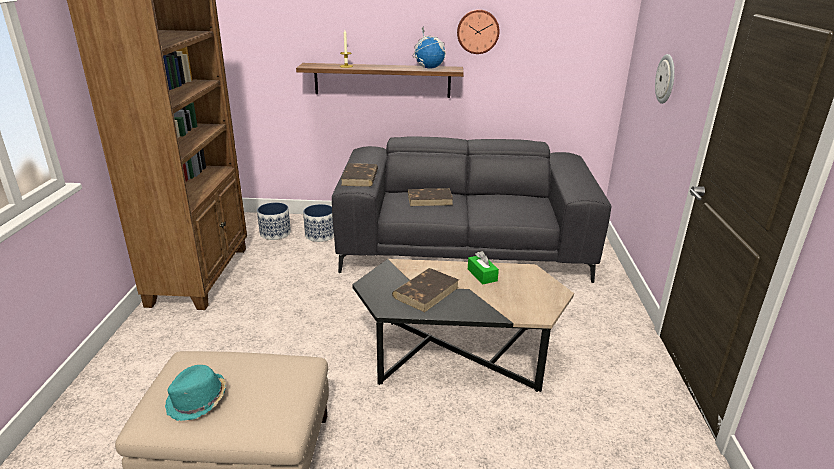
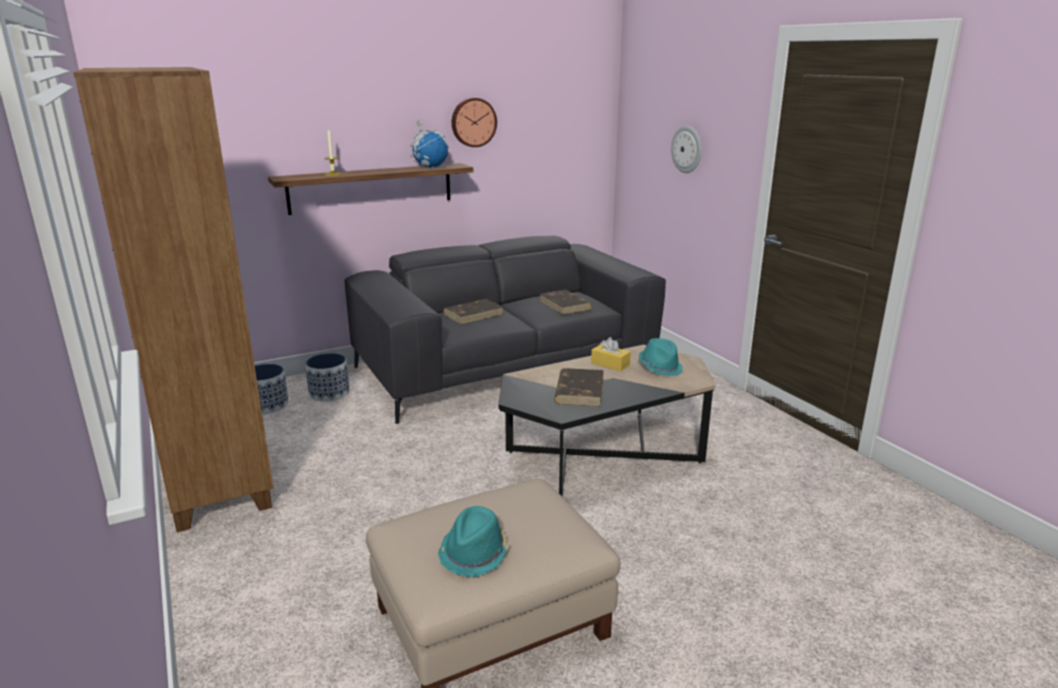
camera: 30 degrees left, 5 degrees down
brown book [341,163,378,187] -> brown book moved to [540,290,592,315]
green tissue box [468,251,499,284] -> yellow tissue box [591,337,631,371]
none -> turquoise hat [639,338,683,376]

